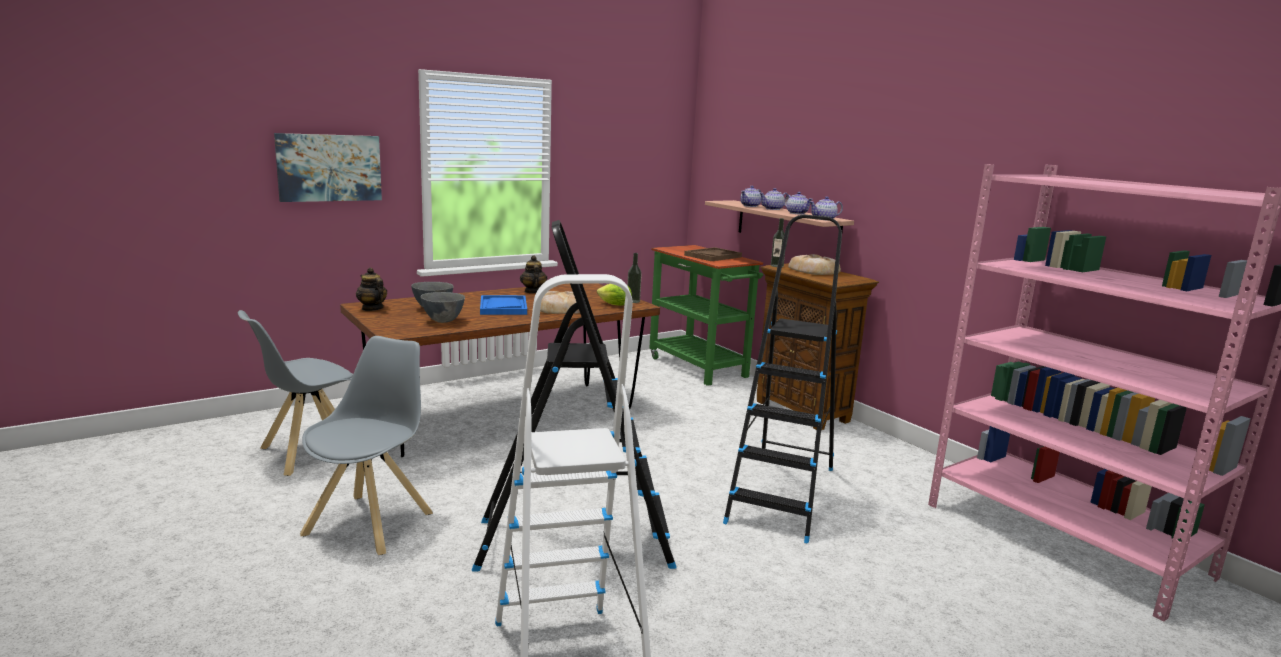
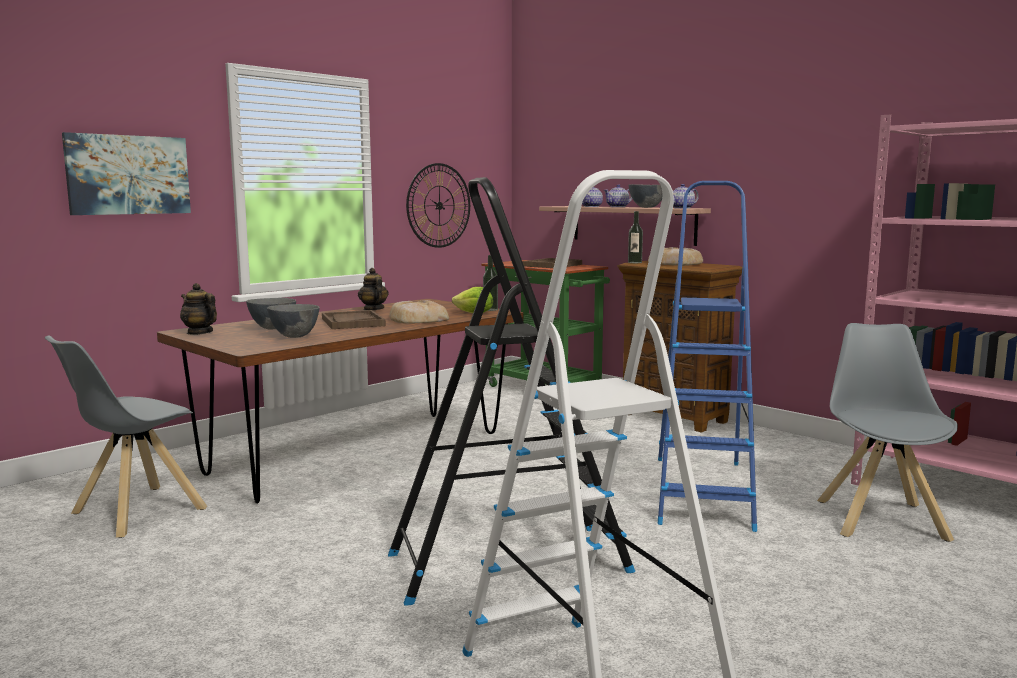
camera: 10 degrees left, 5 degrees down
grey chair [300,336,433,555] -> grey chair moved to [817,323,958,542]
blue tray [480,295,527,315] -> brown tray [322,310,386,329]
black step ladder [723,215,842,544] -> blue step ladder [658,181,757,532]
teapot [784,192,813,215] -> grey bowl [628,184,663,208]
none -> wall clock [406,163,470,248]

